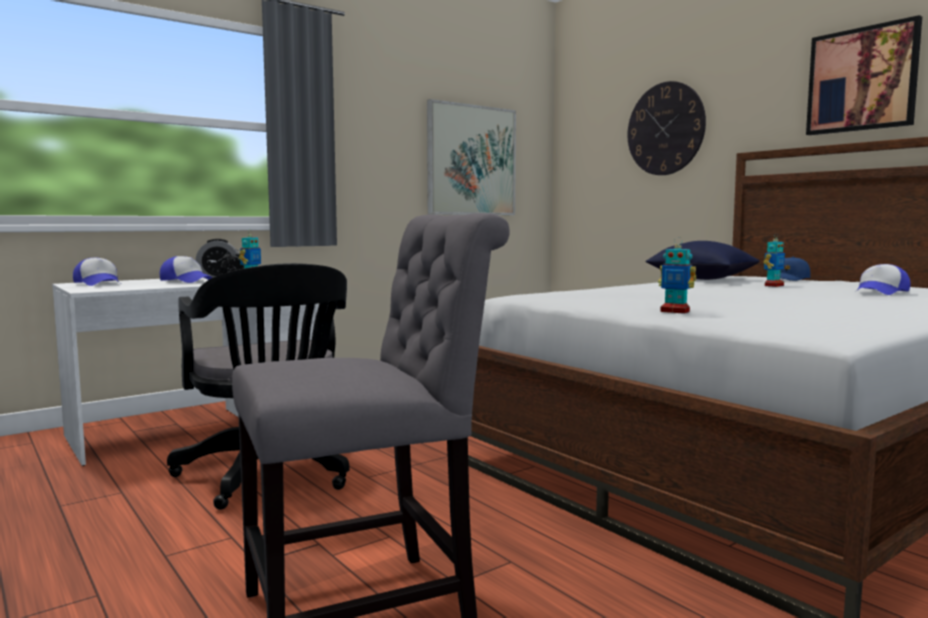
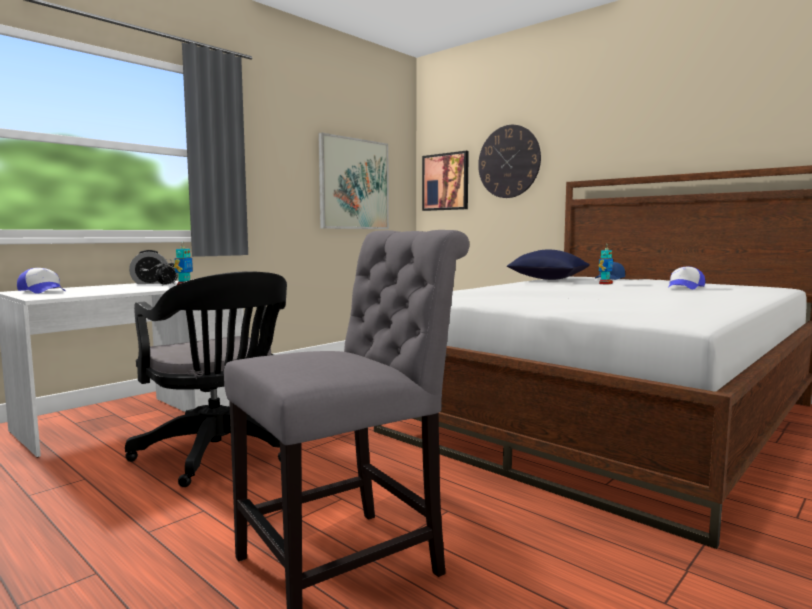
camera: 10 degrees left, 0 degrees up
cap [160,256,212,283] -> none
toy robot [658,237,696,314] -> none
picture [806,15,922,135] -> picture moved to [422,151,469,211]

